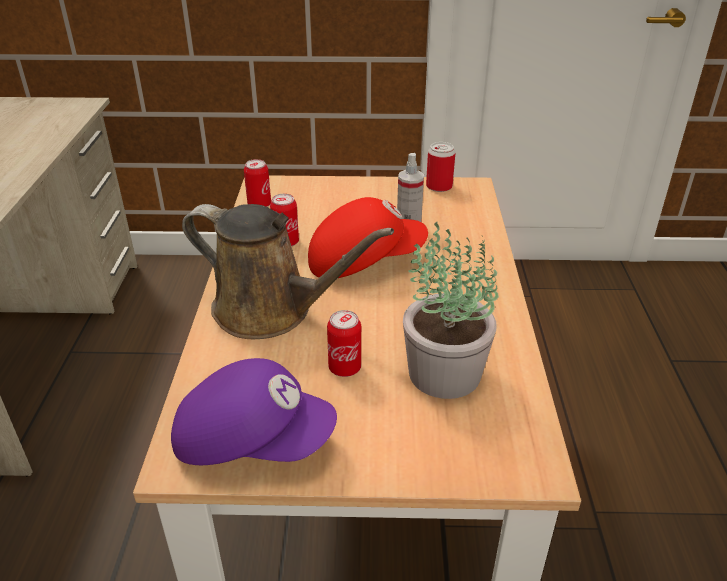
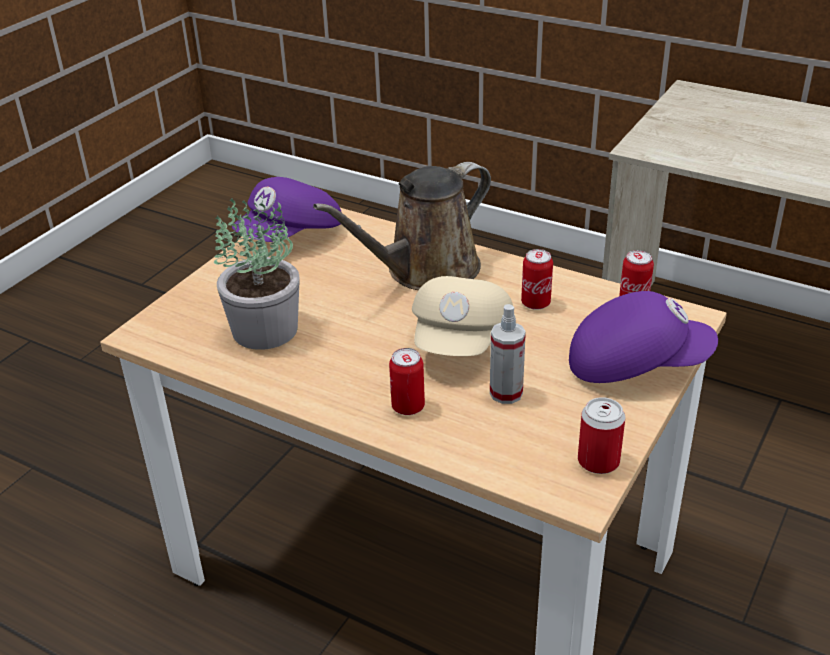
camera: 120 degrees right, 0 degrees up
red cap [308,197,428,278] -> beige cap [412,276,513,356]
can [327,310,361,377] -> can moved to [389,348,425,415]
none -> purple cap [569,291,718,383]

